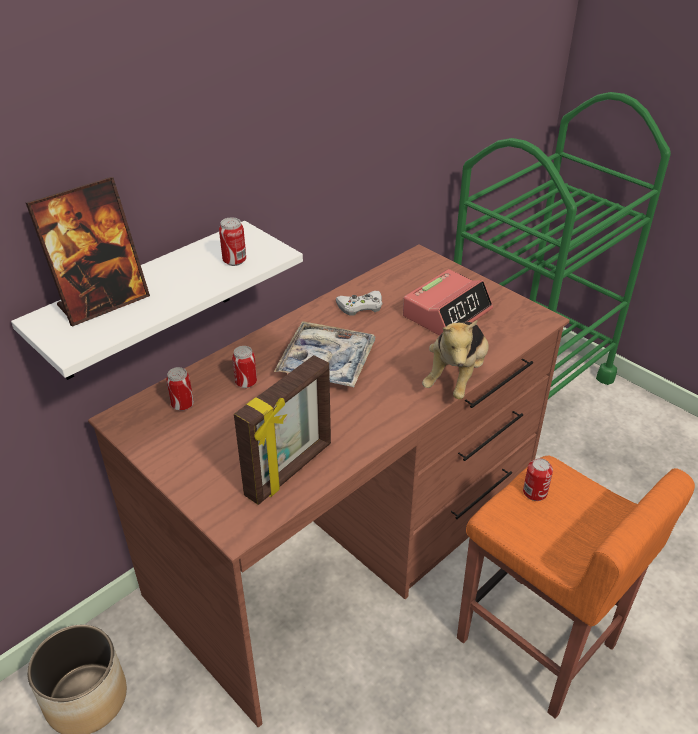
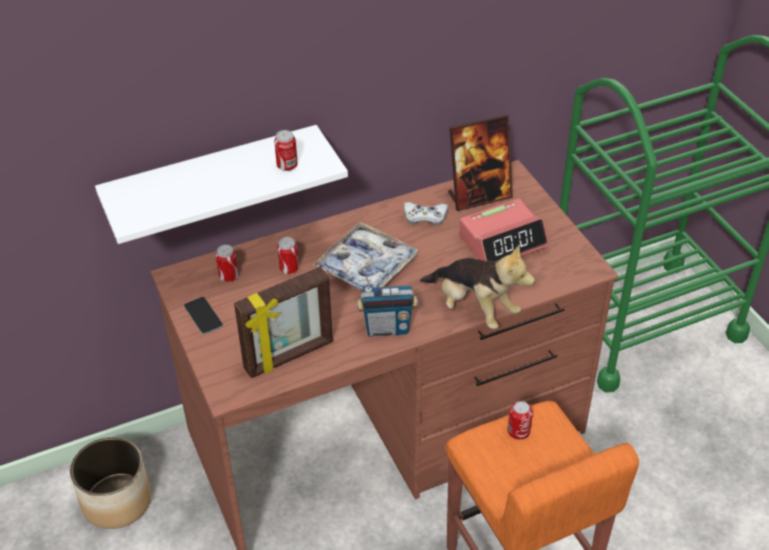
camera: 20 degrees right, 5 degrees up
picture frame [26,177,150,327] -> picture frame moved to [448,114,513,211]
plush toy [422,319,489,399] -> plush toy turned 90 degrees counterclockwise [420,245,535,329]
none -> phone [184,297,223,334]
none -> radio [357,269,418,337]

